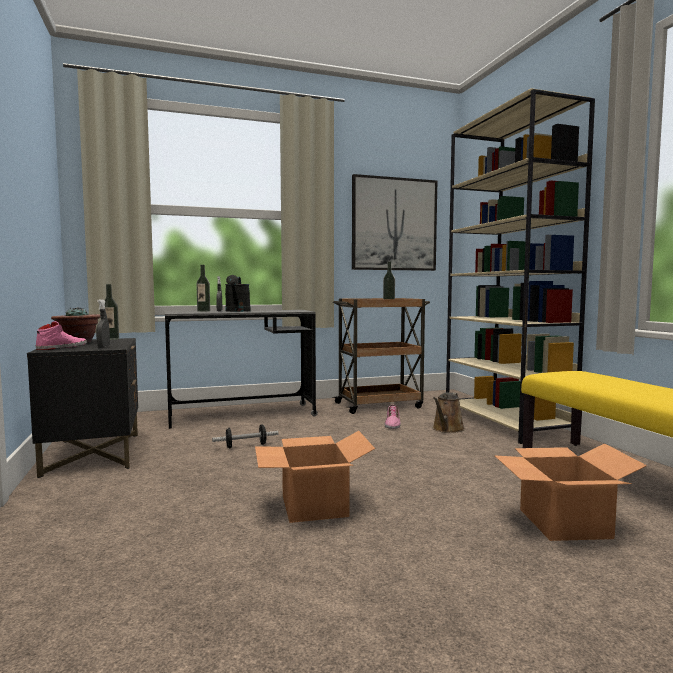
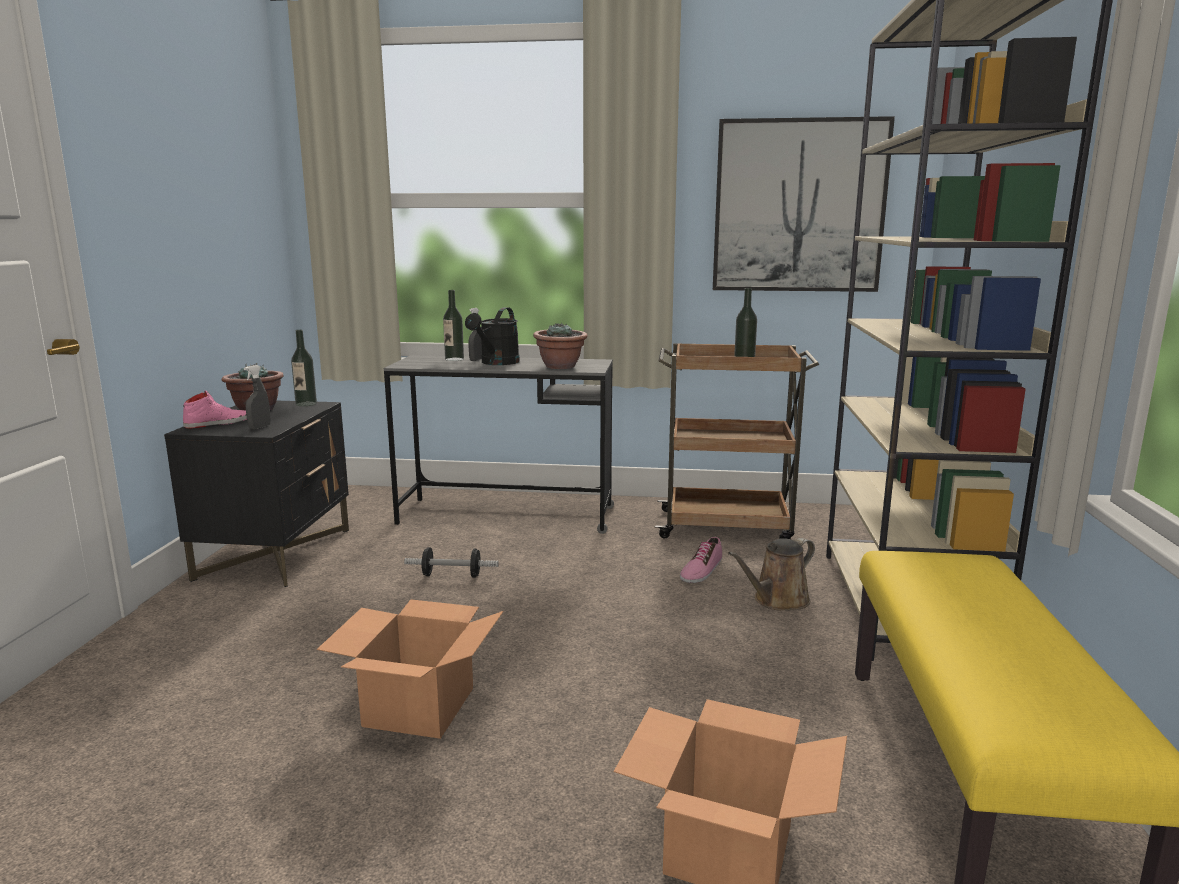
camera: 25 degrees right, 10 degrees up
none -> potted plant [533,323,587,369]

